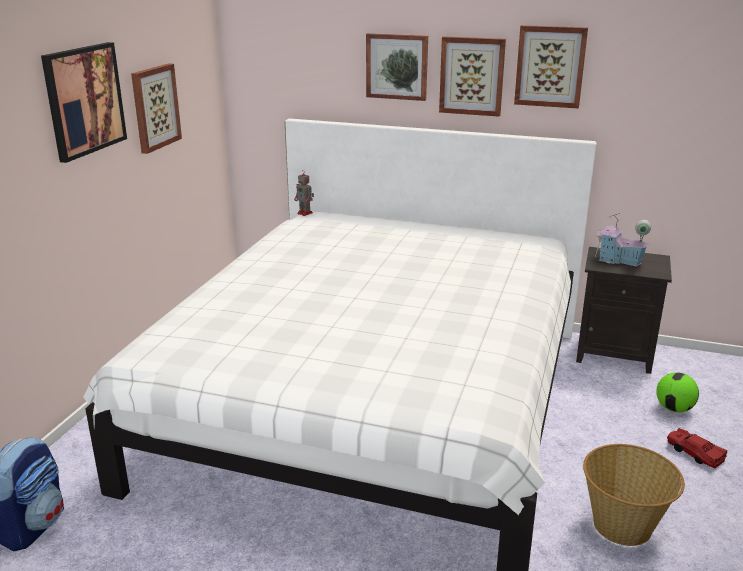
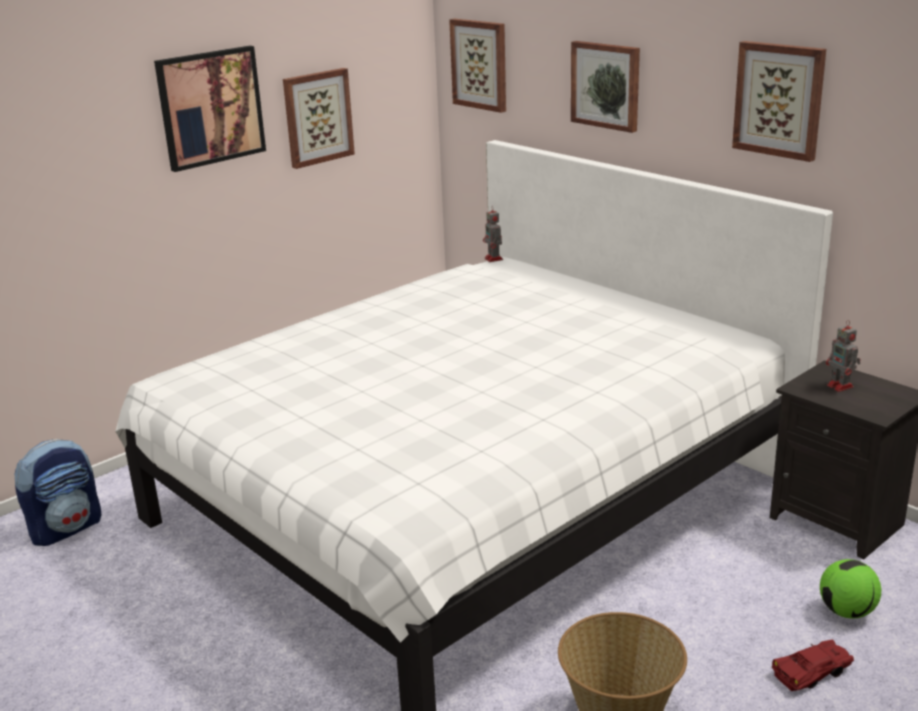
camera: 30 degrees right, 0 degrees up
picture [439,36,506,117] -> picture moved to [449,18,506,113]
toy house [595,213,651,267] -> toy robot [826,320,861,392]
red toy car [667,428,727,468] -> red toy car turned 75 degrees clockwise [772,640,854,691]

